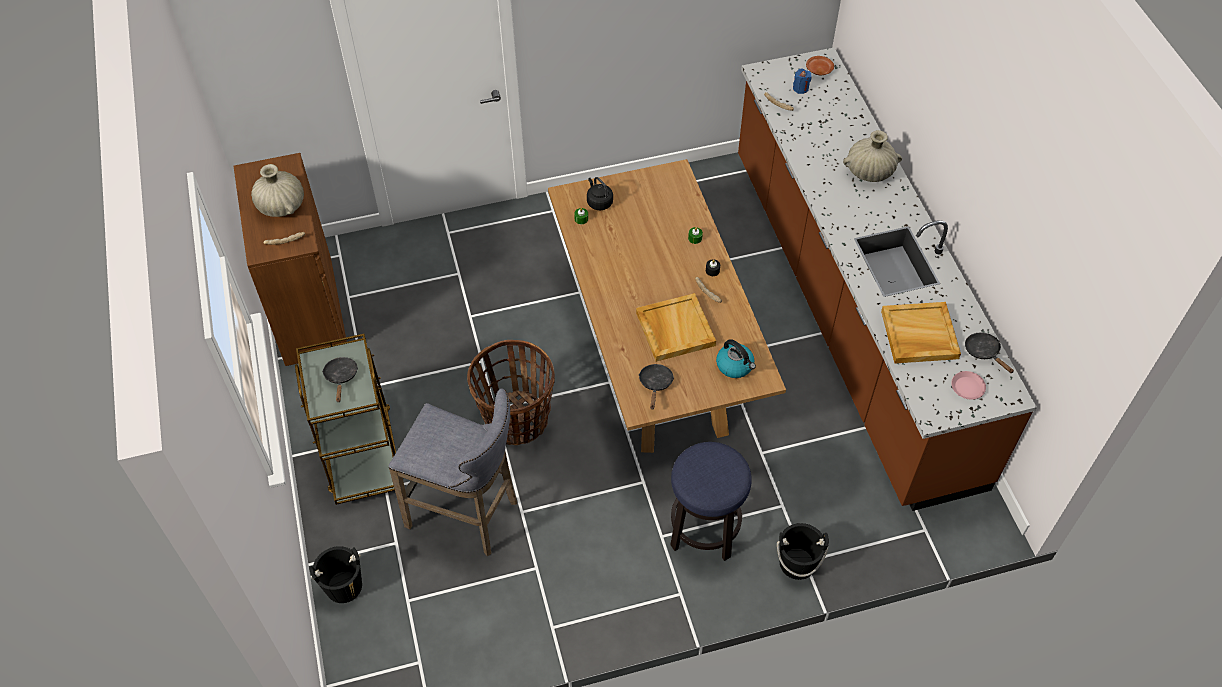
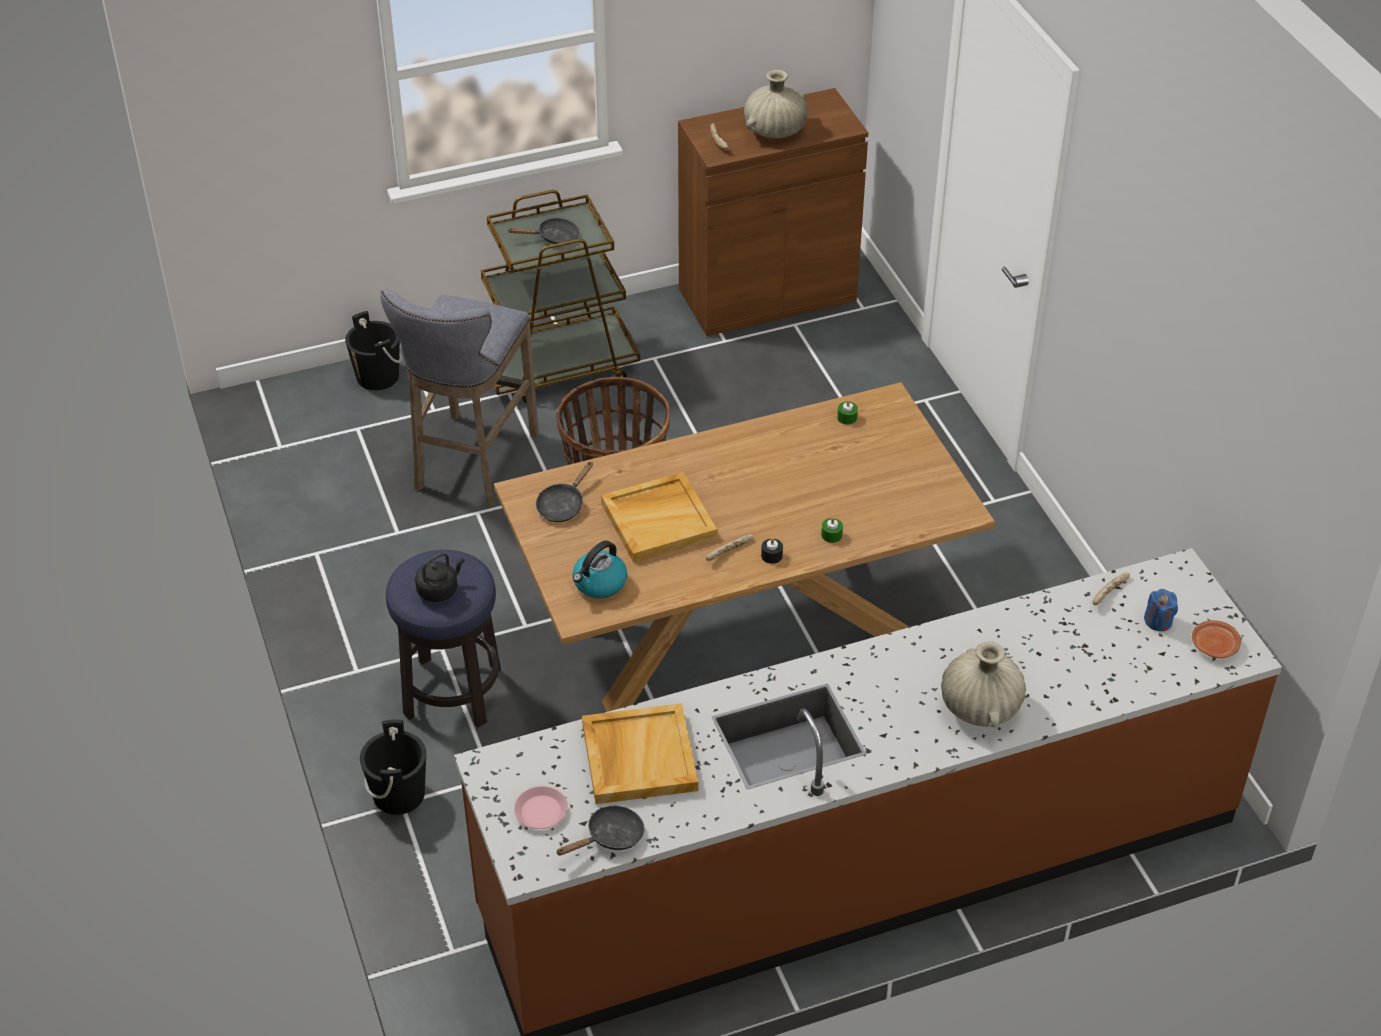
camera: 85 degrees right, 10 degrees down
black kettle [587,177,613,210] -> black kettle moved to [415,552,465,602]
black frying pan [639,364,674,409] -> black frying pan turned 120 degrees clockwise [536,461,593,522]

